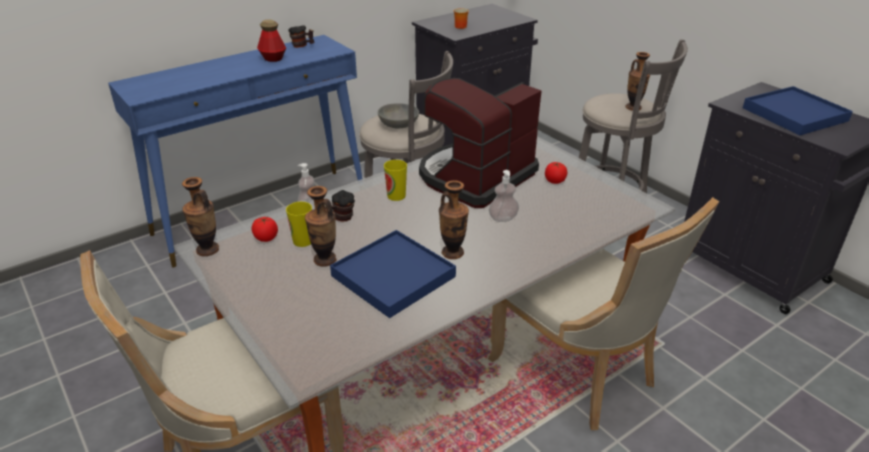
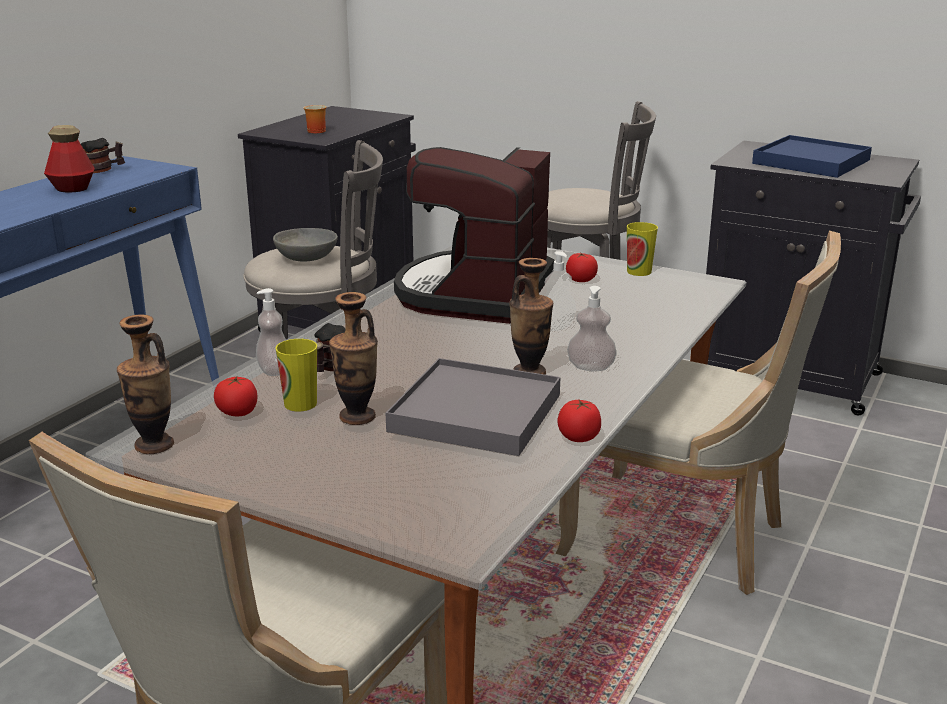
camera: 25 degrees left, 10 degrees down
blue tray [330,230,456,318] -> grey tray [386,358,560,456]
cup [384,160,407,201] -> cup moved to [627,222,658,276]
vase [625,52,650,111] -> none
none -> tomato [557,400,601,442]
none -> soap dispenser [567,286,617,371]

